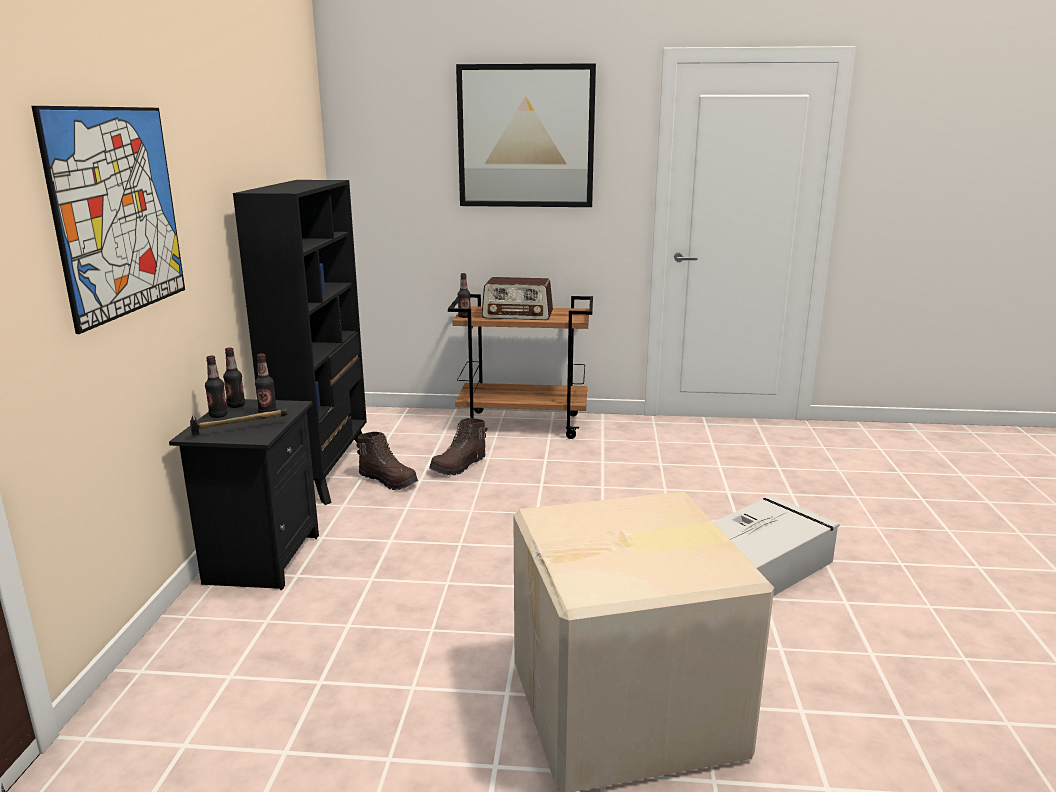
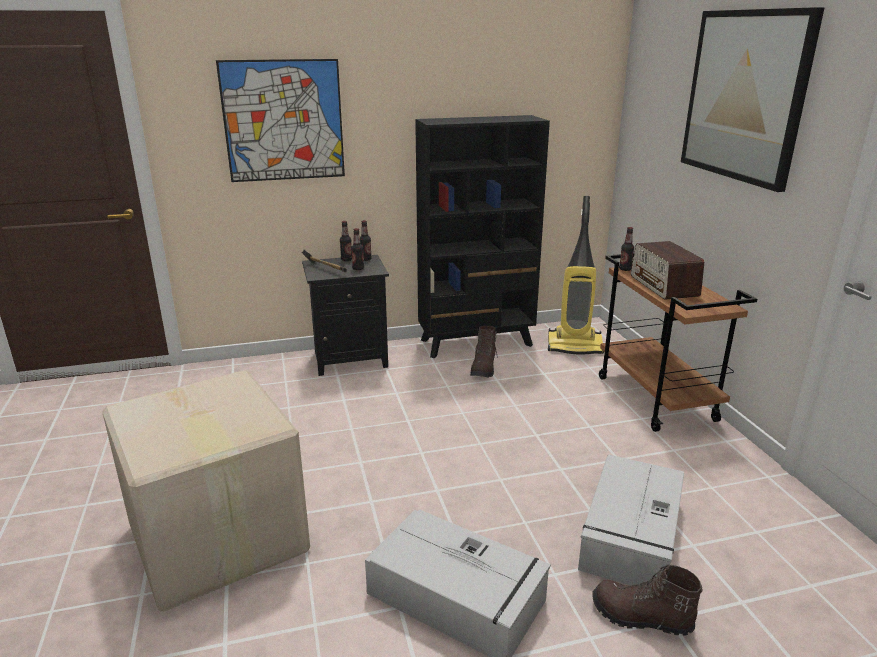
camera: 70 degrees right, 5 degrees up
brown boot [429,418,487,476] -> brown boot moved to [592,564,702,636]
none -> vacuum cleaner [548,196,604,355]
none -> grey storage box [578,455,684,586]

